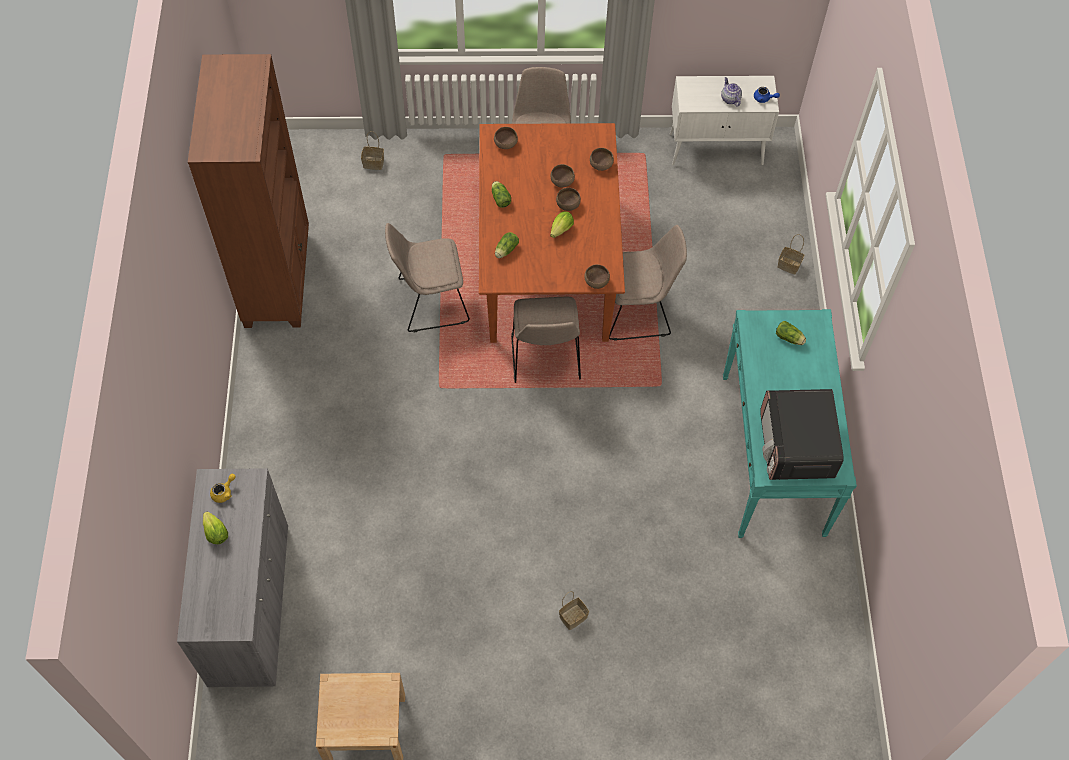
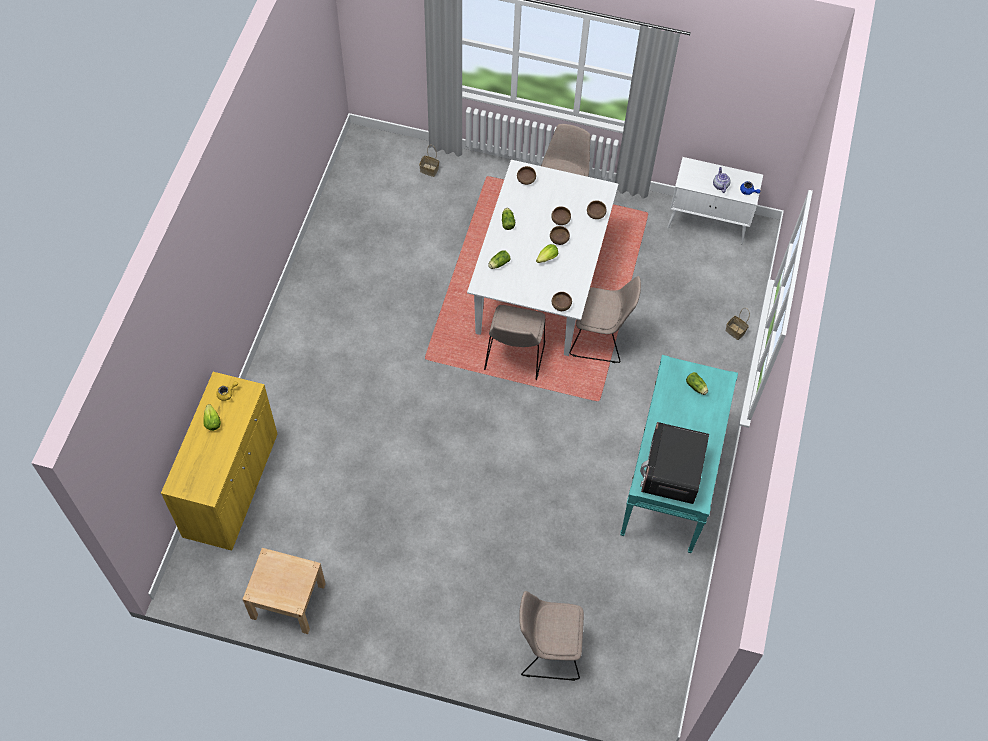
camera: 15 degrees right, 0 degrees up
grey cabinet [177,468,288,687] -> yellow cabinet [161,372,277,551]
brown bookcase [188,54,309,328] -> none
beige chair [385,223,470,332] -> beige chair moved to [519,591,584,681]
brown dining table [479,123,625,343] -> white dining table [467,160,618,356]
basket [559,591,589,630] -> none

